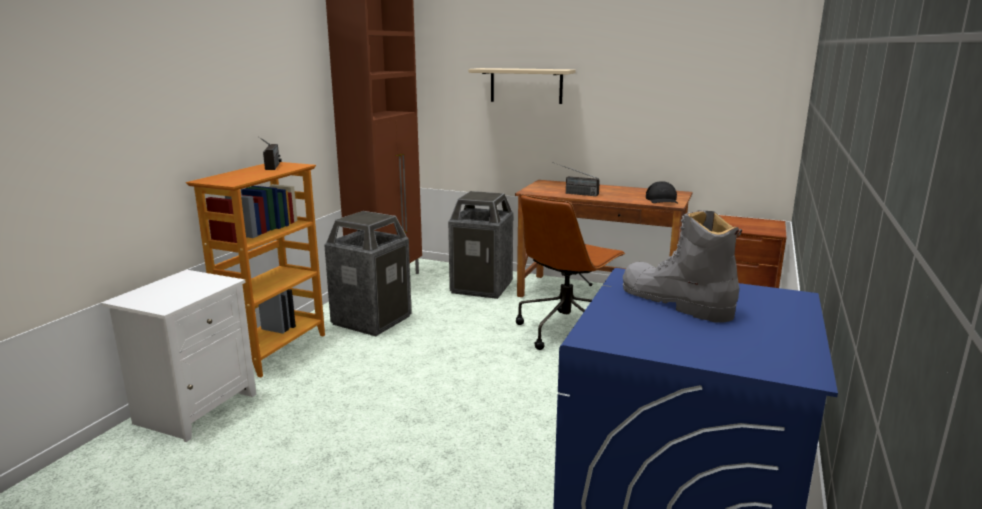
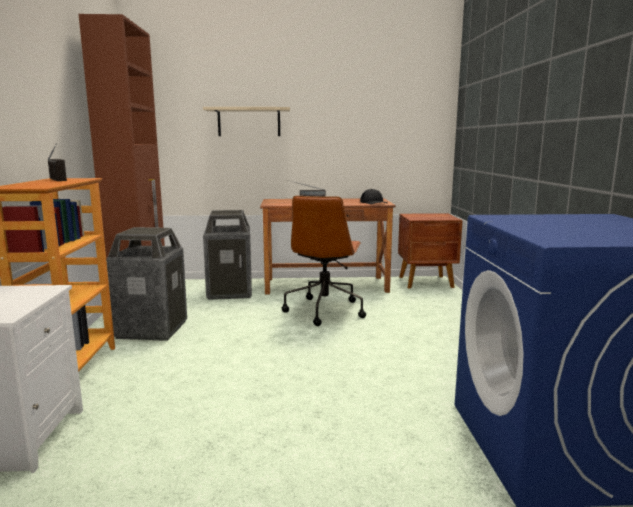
camera: 25 degrees left, 5 degrees down
grey boot [623,210,742,323] -> none

